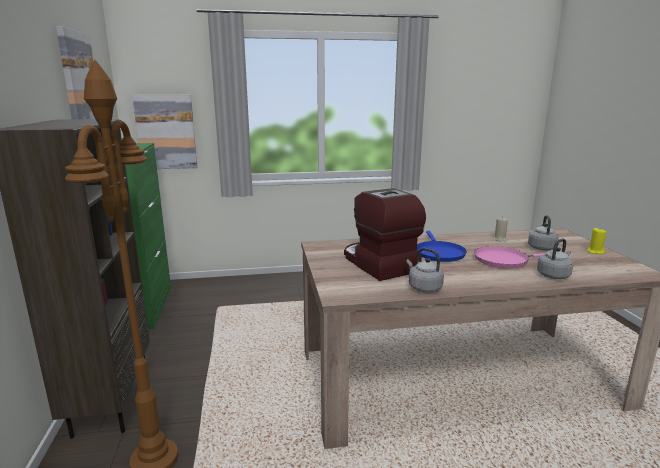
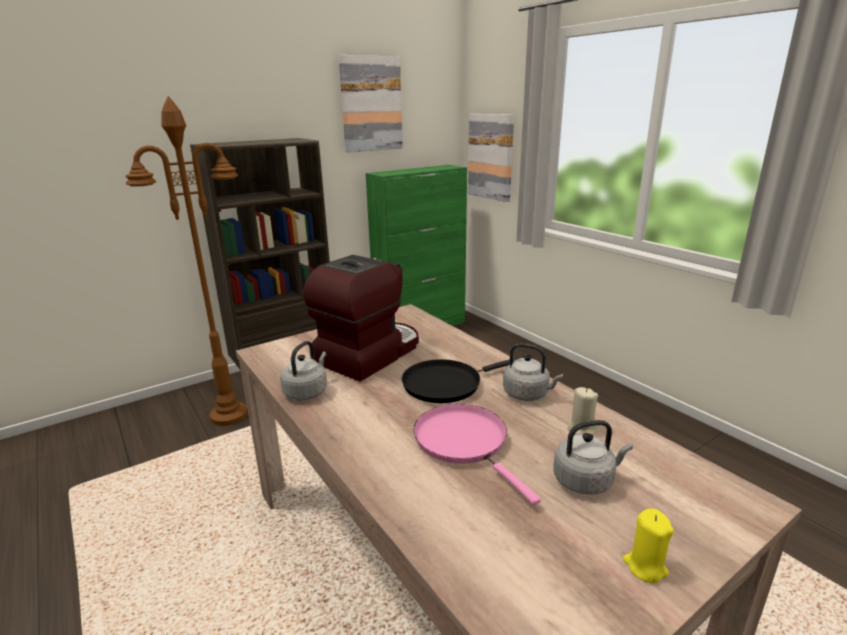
camera: 65 degrees right, 5 degrees up
blue frying pan [417,231,467,262] -> black frying pan [402,357,521,403]
grey kettle [537,238,573,279] -> grey kettle moved to [503,343,563,401]

